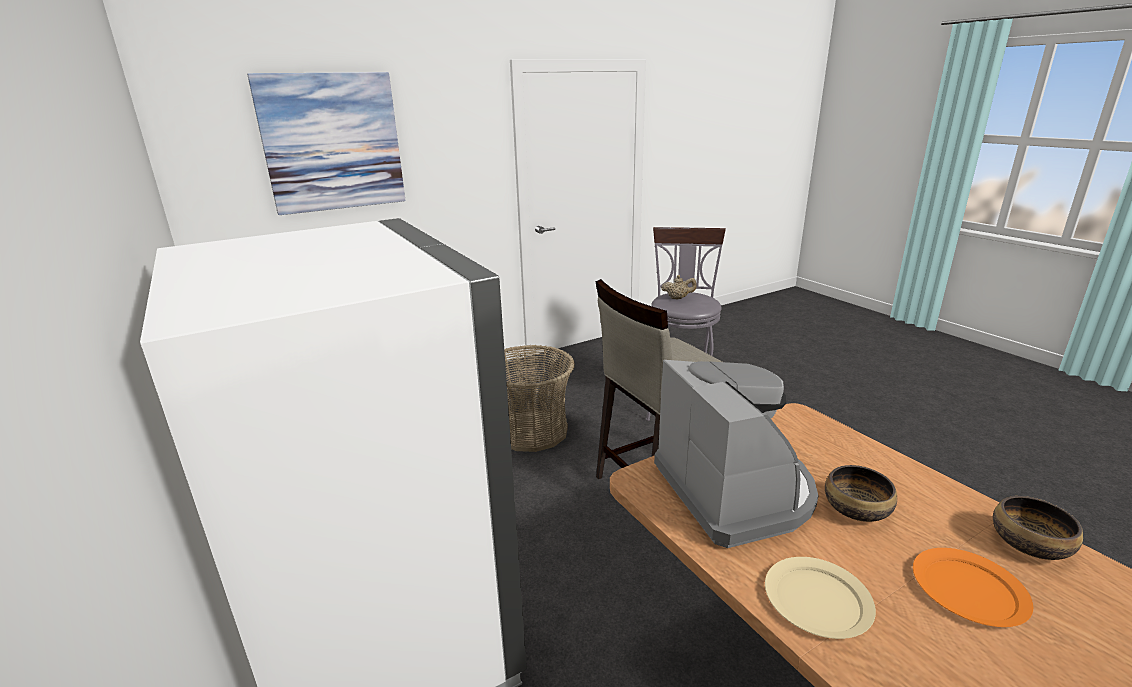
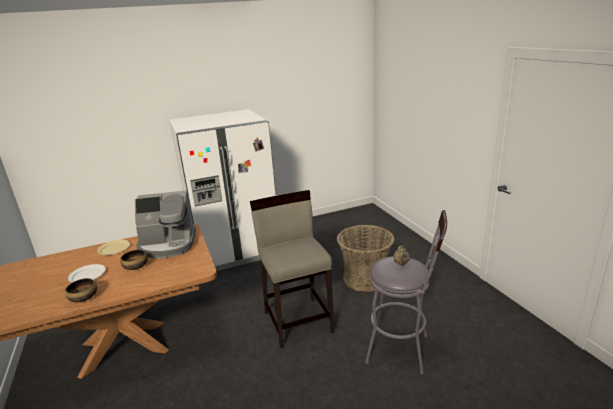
camera: 100 degrees right, 0 degrees up
picture [247,72,406,215] -> none
orange plate [913,548,1033,627] -> white plate [68,264,105,283]

